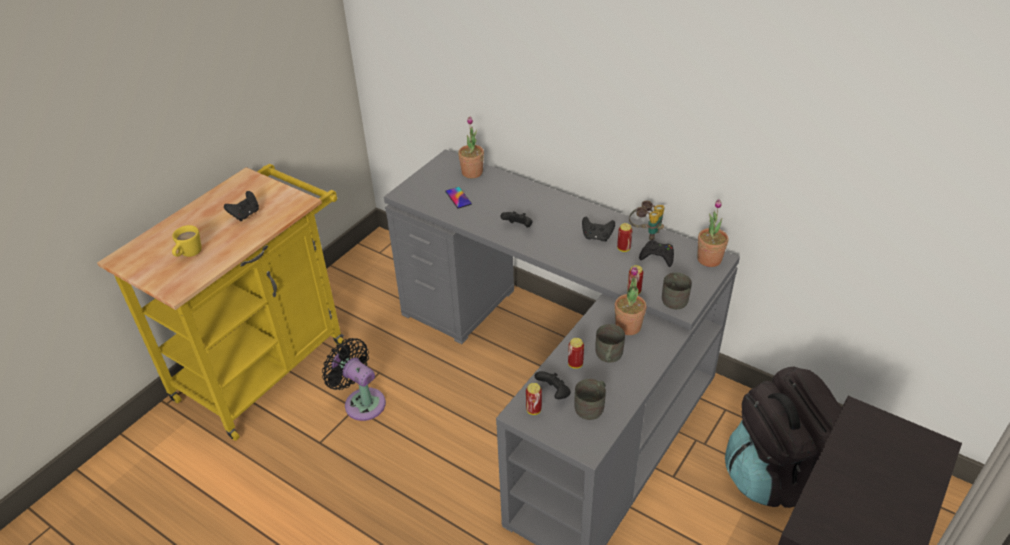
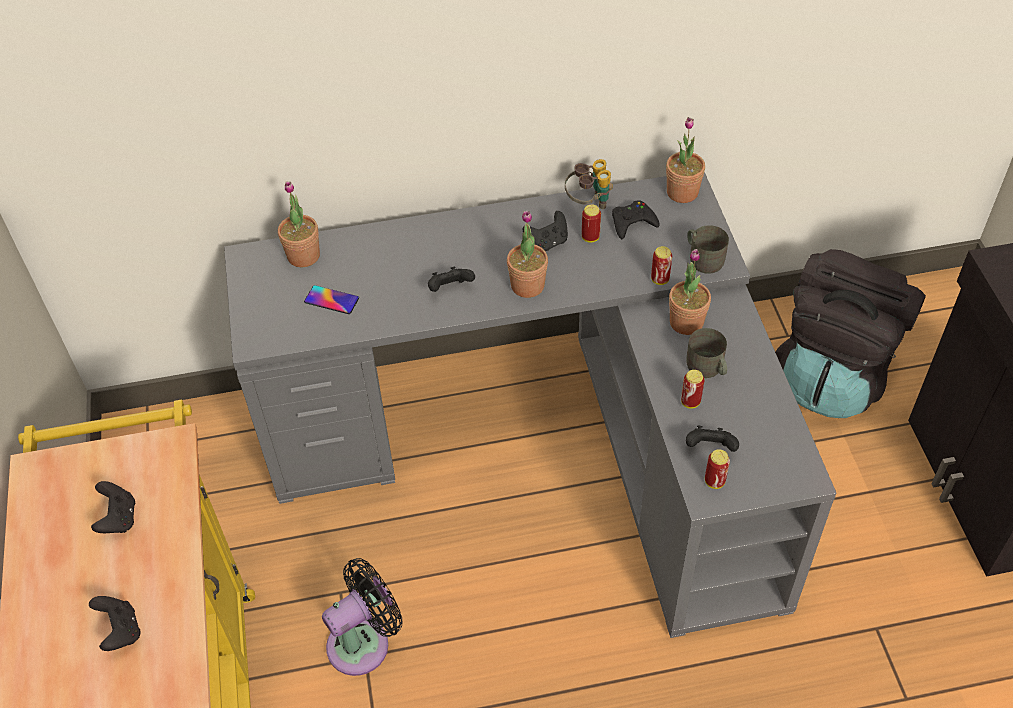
camera: 45 degrees left, 10 degrees up
yellow mug [172,225,201,257] -> black game controller [89,596,140,651]
black fan [322,338,386,421] -> black fan turned 150 degrees clockwise [322,558,402,676]
grey mug [574,379,606,420] -> none
none -> potted plant [507,211,548,298]

